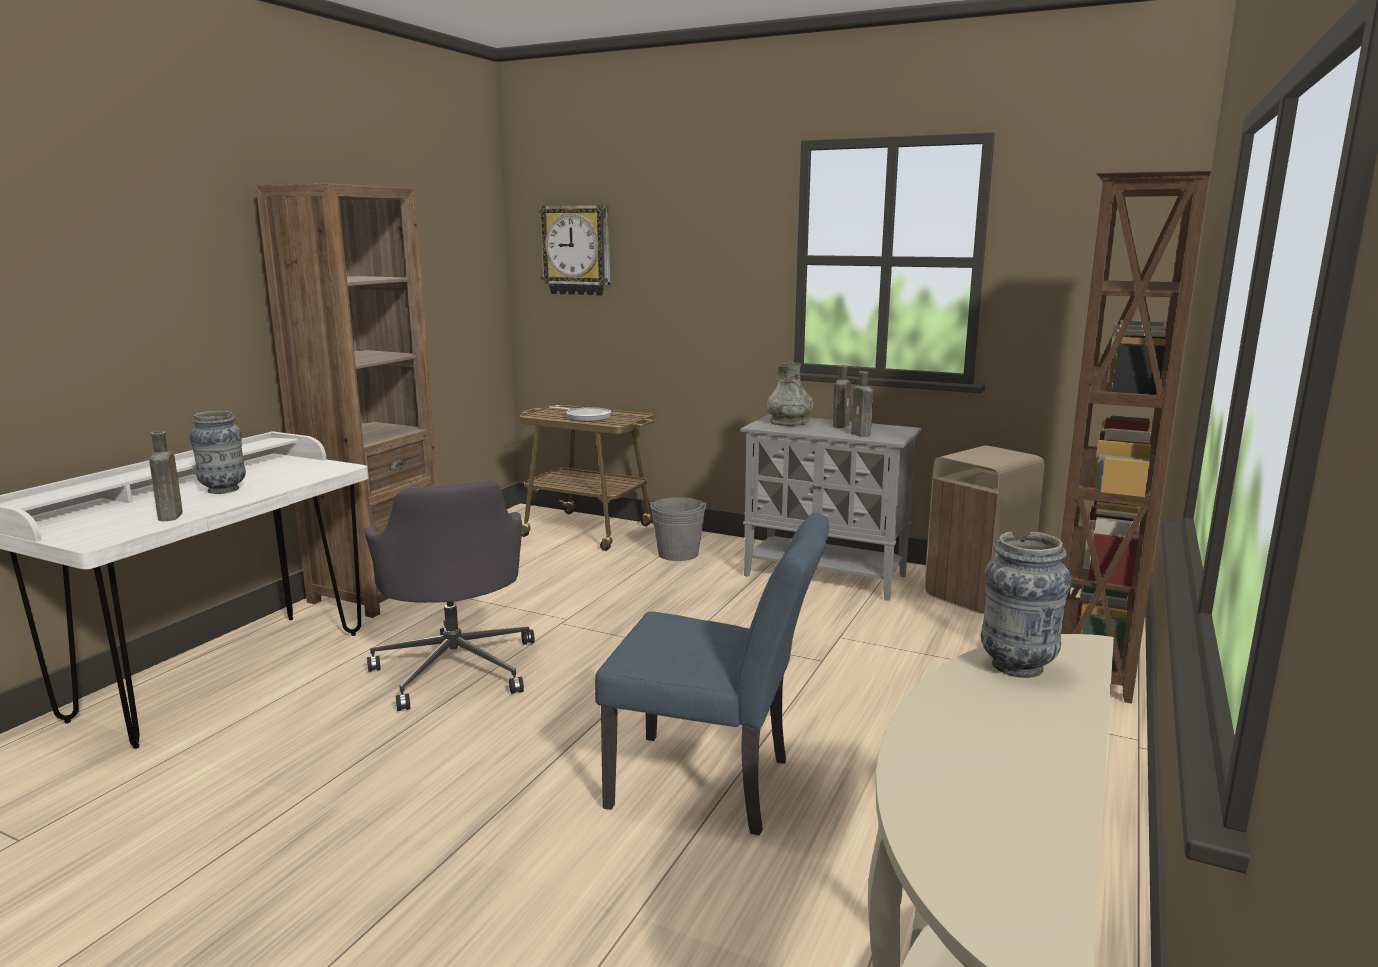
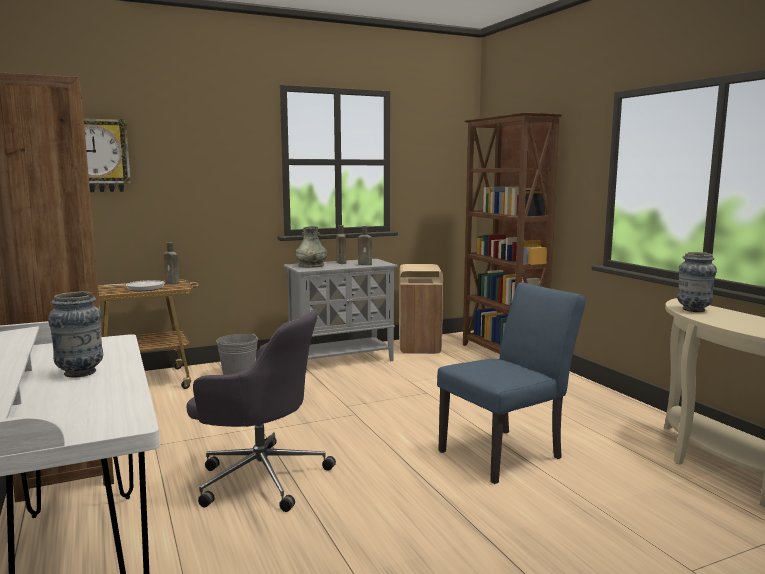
camera: 50 degrees left, 5 degrees down
brown bottle [149,431,183,521] -> brown bottle moved to [164,242,179,285]

